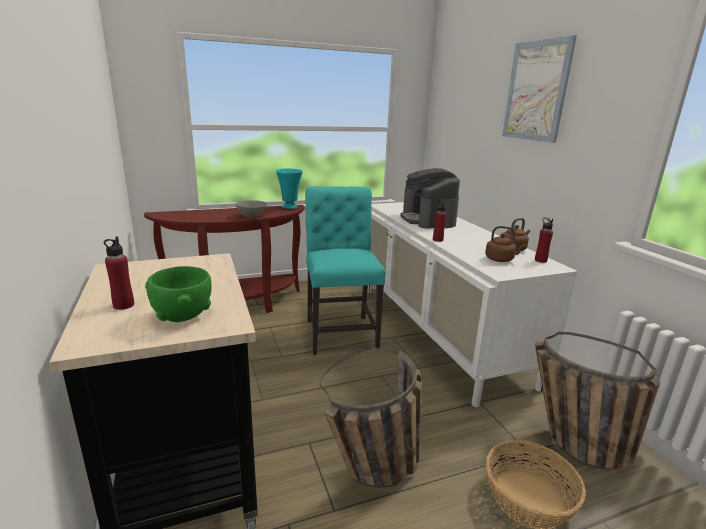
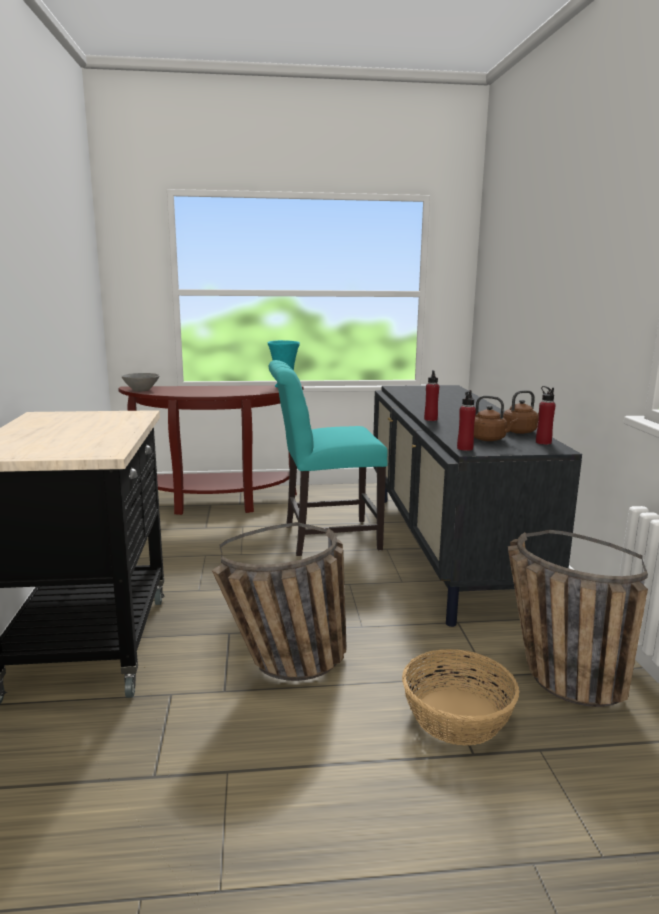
camera: 15 degrees right, 5 degrees down
red bottle [104,237,134,310] -> red bottle moved to [457,390,476,451]
green bowl [145,266,212,322] -> none
grey bowl [235,200,267,218] -> grey bowl moved to [122,373,160,391]
turquoise chair [305,186,386,355] -> turquoise chair turned 105 degrees counterclockwise [269,360,388,556]
white cabinet [367,202,578,407] -> black cabinet [373,385,582,627]
coffee machine [400,168,460,229] -> none
picture [502,35,577,143] -> none

